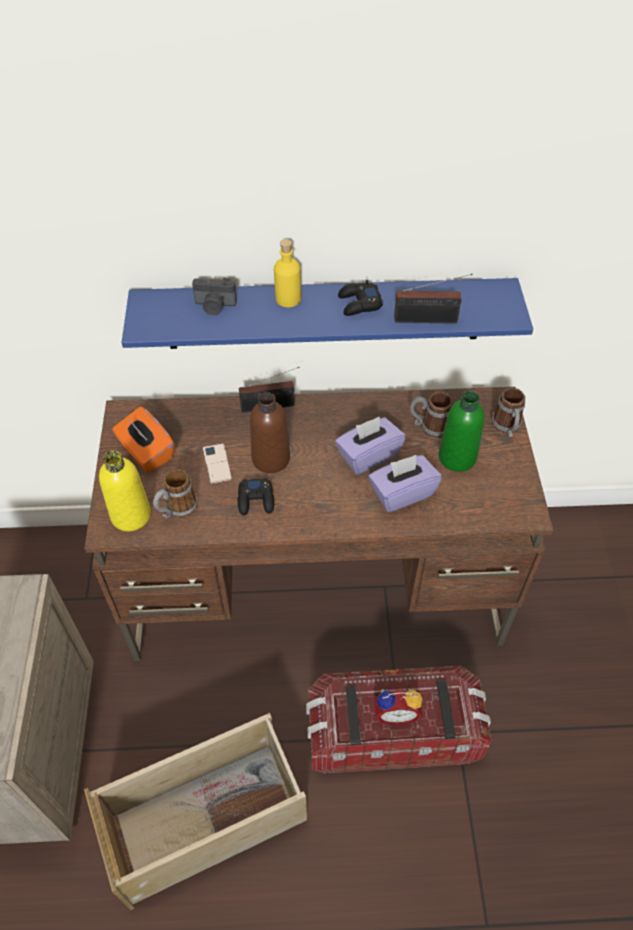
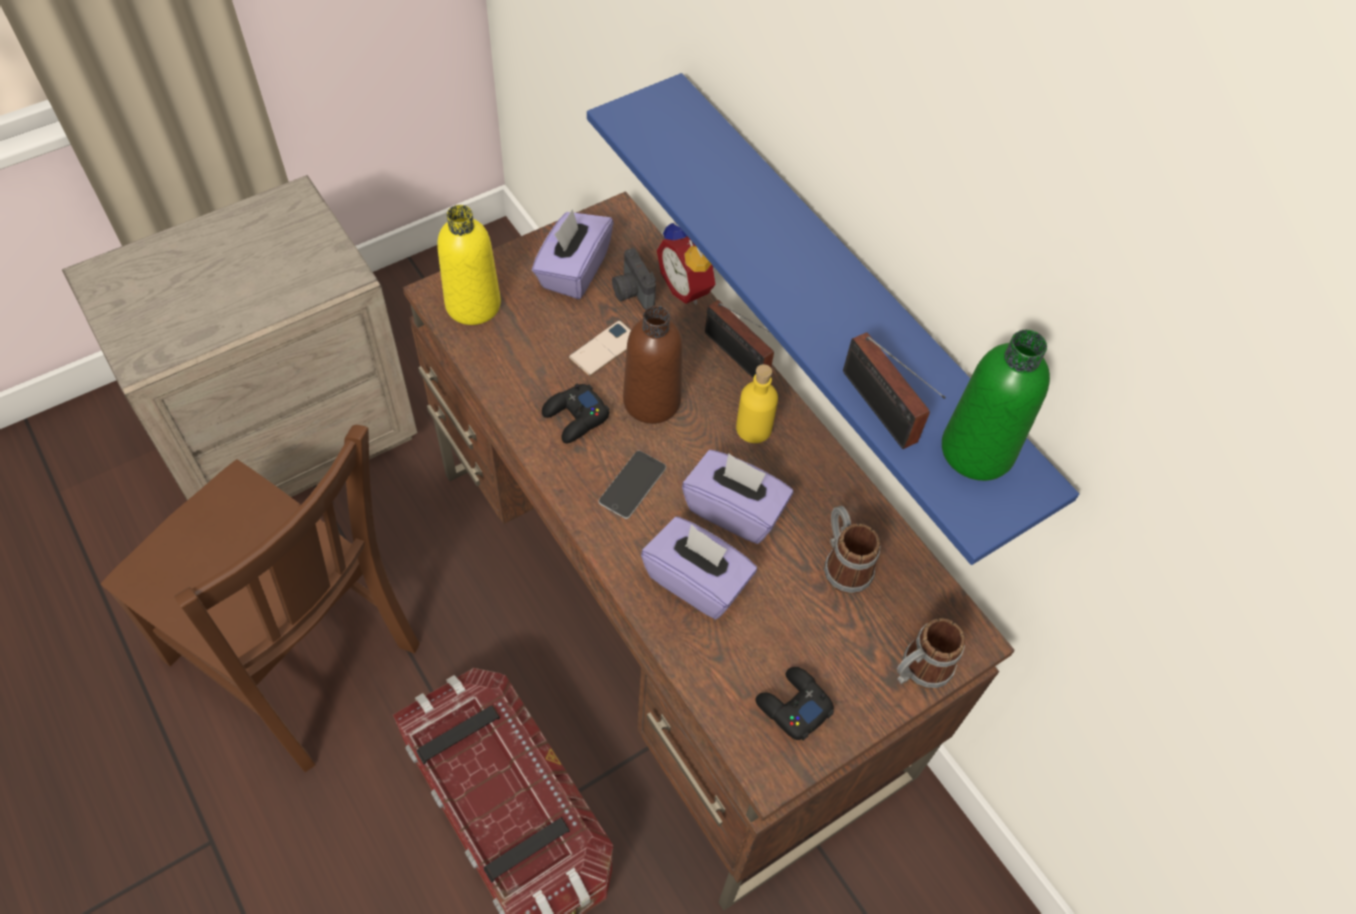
camera: 55 degrees right, 5 degrees up
beige storage box [84,713,307,910] -> brown chair [101,425,420,772]
orange tissue box [112,407,174,473] -> purple tissue box [532,209,614,299]
mug [153,469,198,519] -> none
camera [192,278,237,315] -> camera moved to [612,248,656,310]
yellow bottle [274,239,301,307] -> yellow bottle moved to [736,364,778,443]
black game controller [338,280,383,316] -> black game controller moved to [755,667,834,741]
alarm clock [374,688,423,726] -> alarm clock moved to [657,222,716,305]
green bottle [438,391,485,472] -> green bottle moved to [942,330,1050,481]
none -> phone [598,451,666,519]

